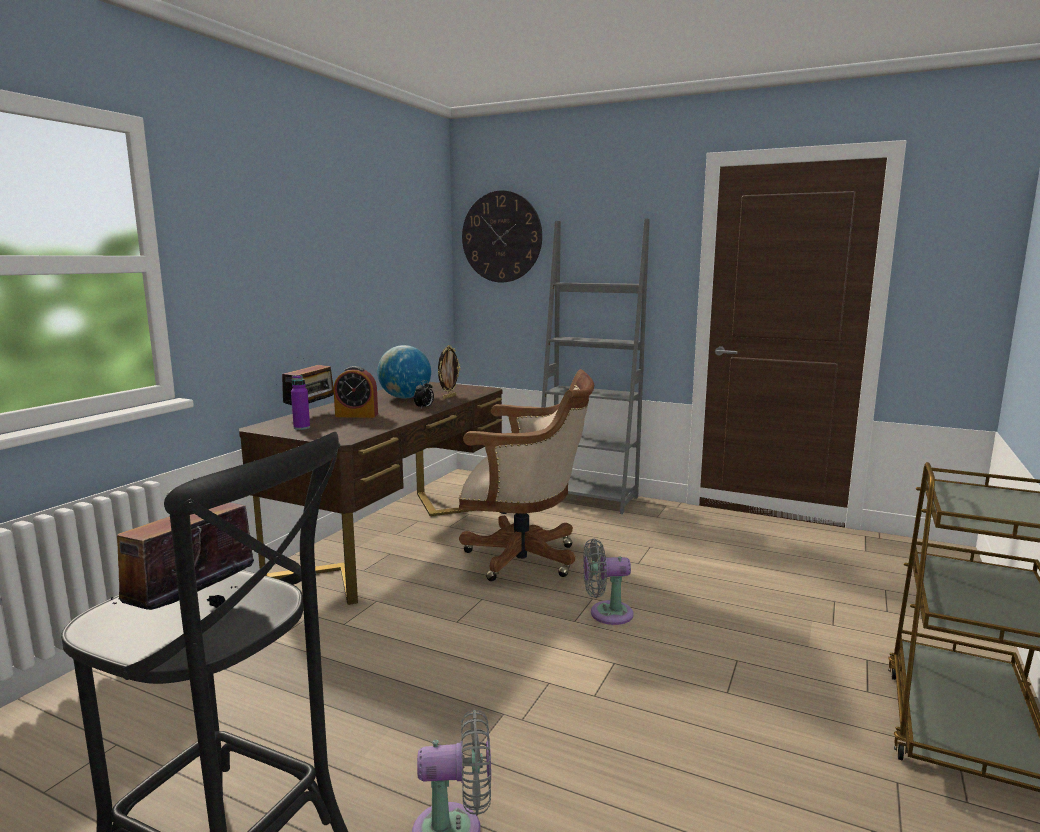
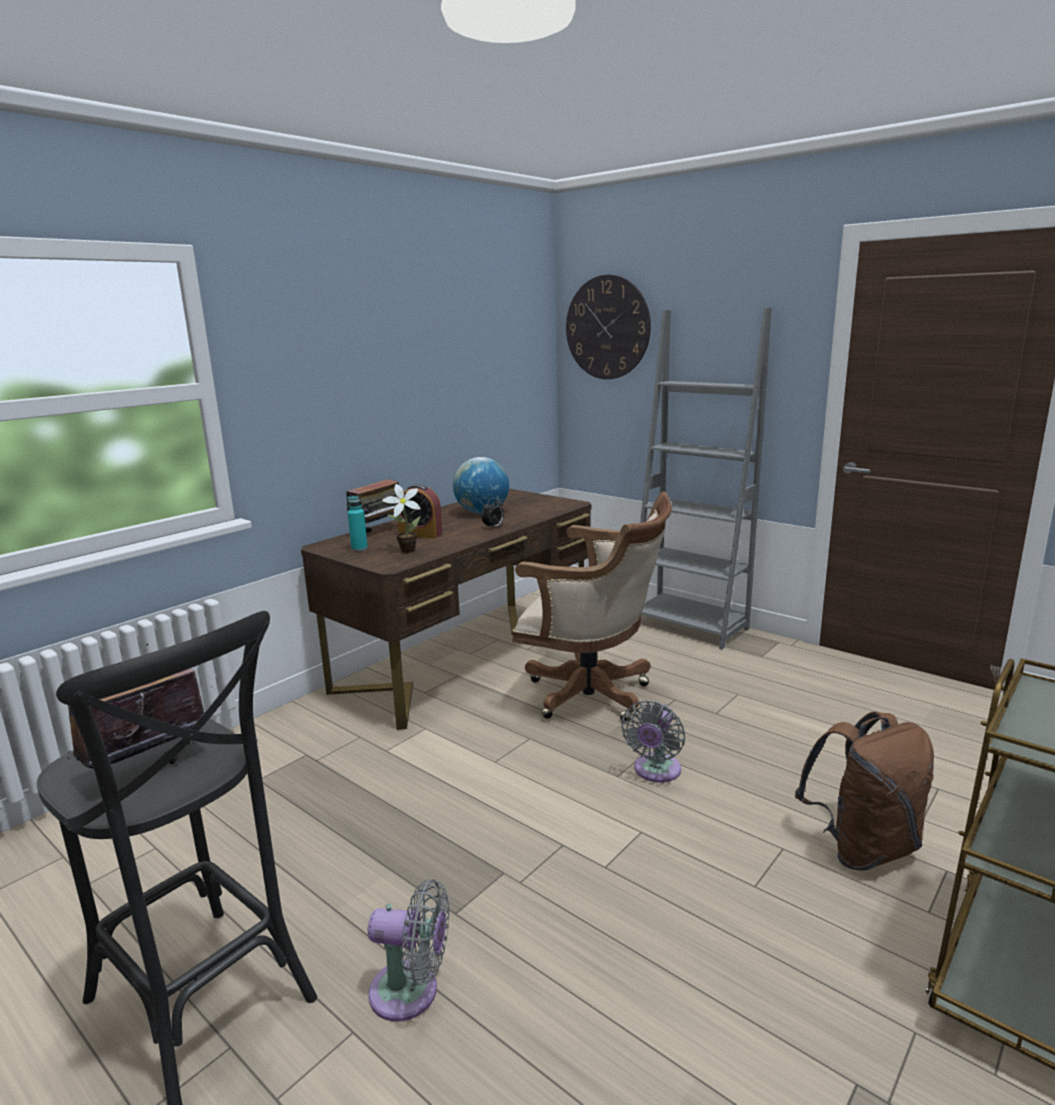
camera: 15 degrees right, 5 degrees up
purple bottle [291,375,310,430] -> turquoise bottle [347,496,368,551]
picture frame [438,345,460,399] -> none
grey fan [583,539,633,625] -> grey fan turned 75 degrees counterclockwise [621,700,685,783]
none -> potted plant [382,484,420,553]
none -> brown backpack [795,711,934,871]

